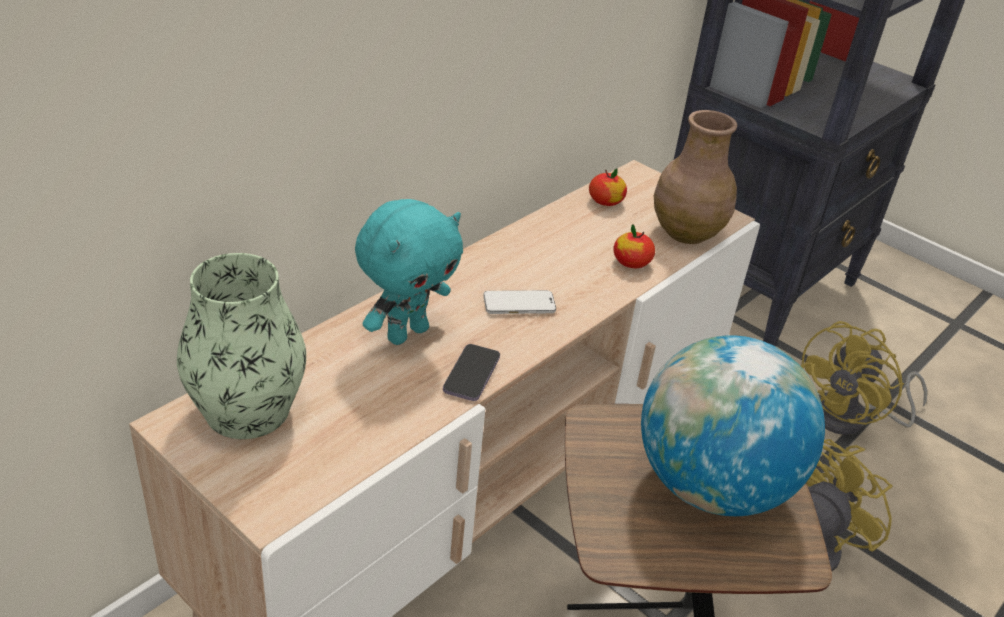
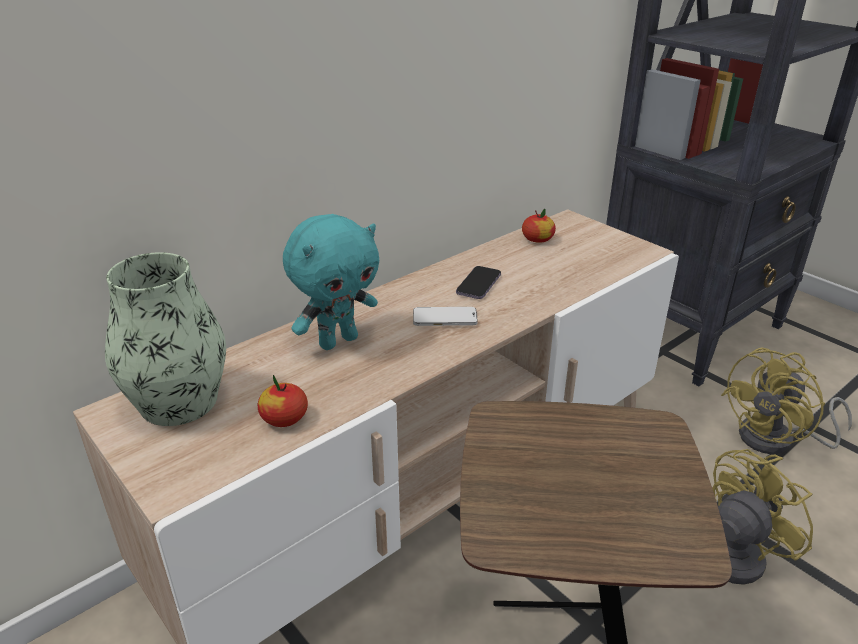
camera: 10 degrees right, 5 degrees down
phone [443,344,500,401] -> phone moved to [456,266,501,299]
apple [614,224,655,268] -> apple moved to [258,375,308,427]
globe [641,335,825,516] -> none
brown vase [654,110,737,244] -> none

